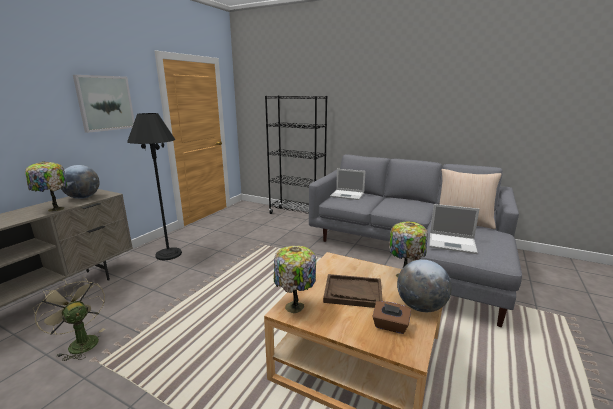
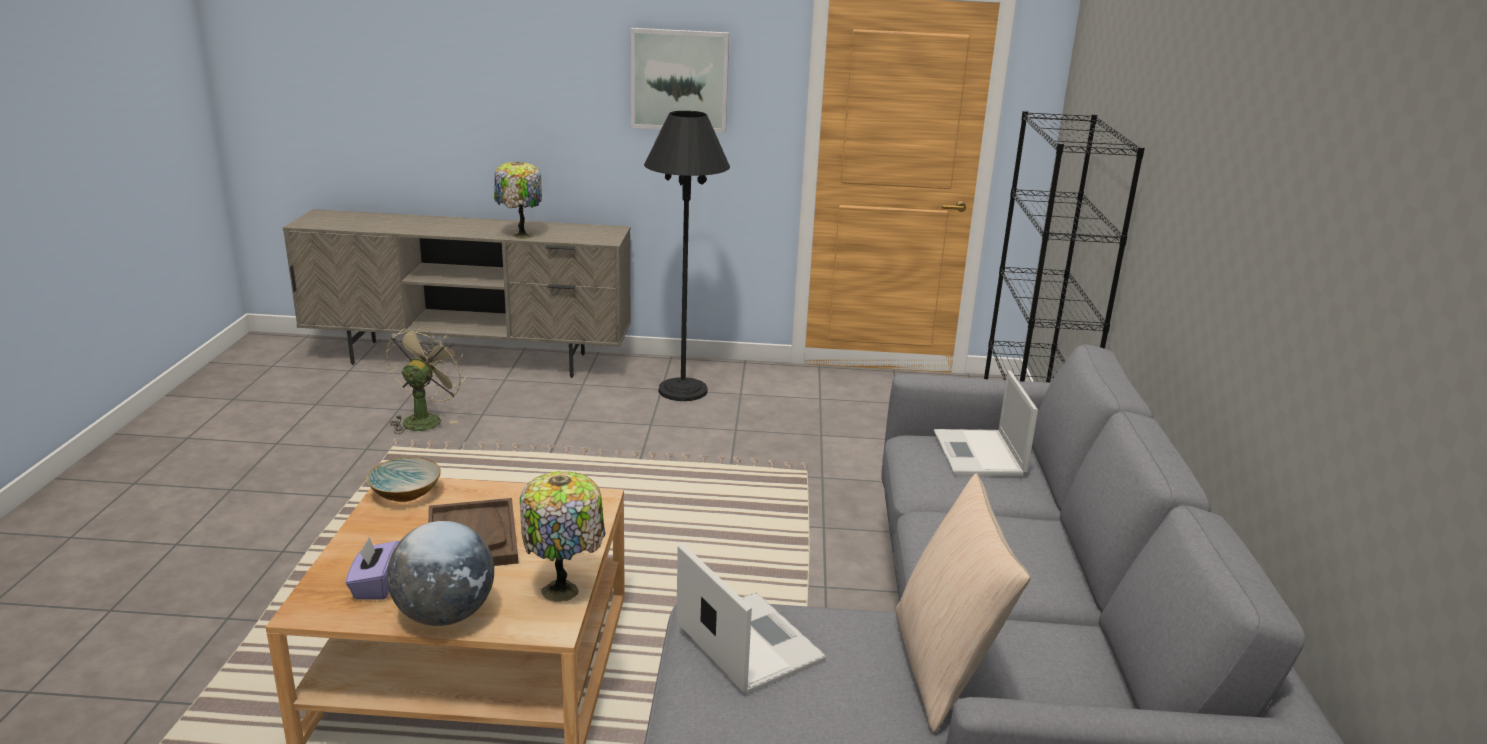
camera: 65 degrees right, 5 degrees up
globe [61,165,100,199] -> none
table lamp [274,246,316,313] -> bowl [366,457,441,502]
brown tissue box [372,301,411,334] -> purple tissue box [346,537,399,599]
laptop [429,204,479,254] -> laptop turned 150 degrees clockwise [676,543,826,694]

